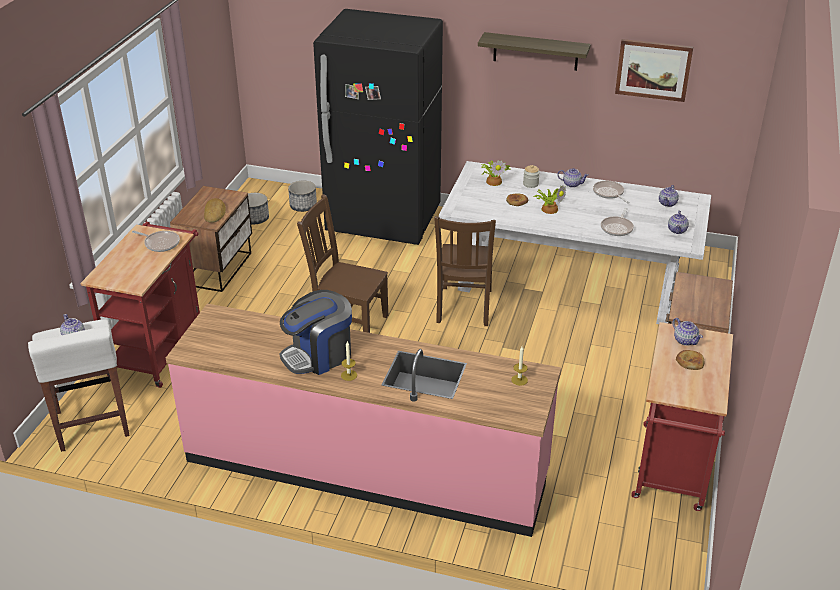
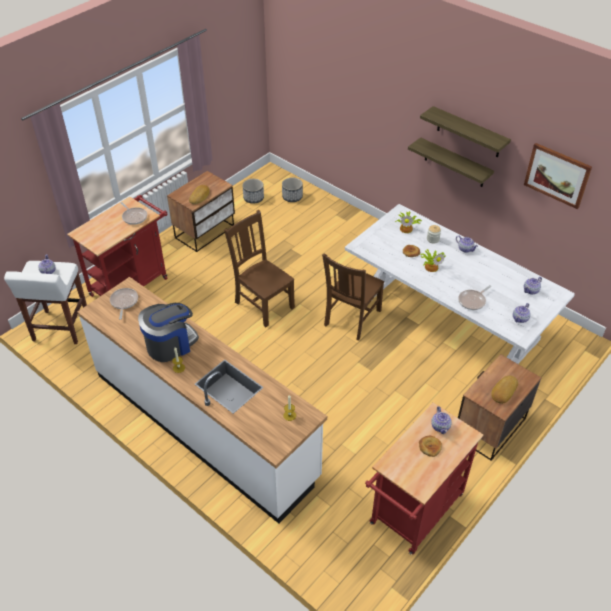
camera: 25 degrees right, 10 degrees up
pink counter [166,304,561,537] -> white counter [77,277,327,524]
coffee machine [279,290,352,375] -> coffee machine turned 150 degrees clockwise [138,303,199,362]
black fridge [313,9,443,245] -> none
frying pan [593,181,629,203] -> frying pan moved to [110,288,138,319]
none -> shelf [408,137,494,187]
none -> bread [491,375,518,404]

